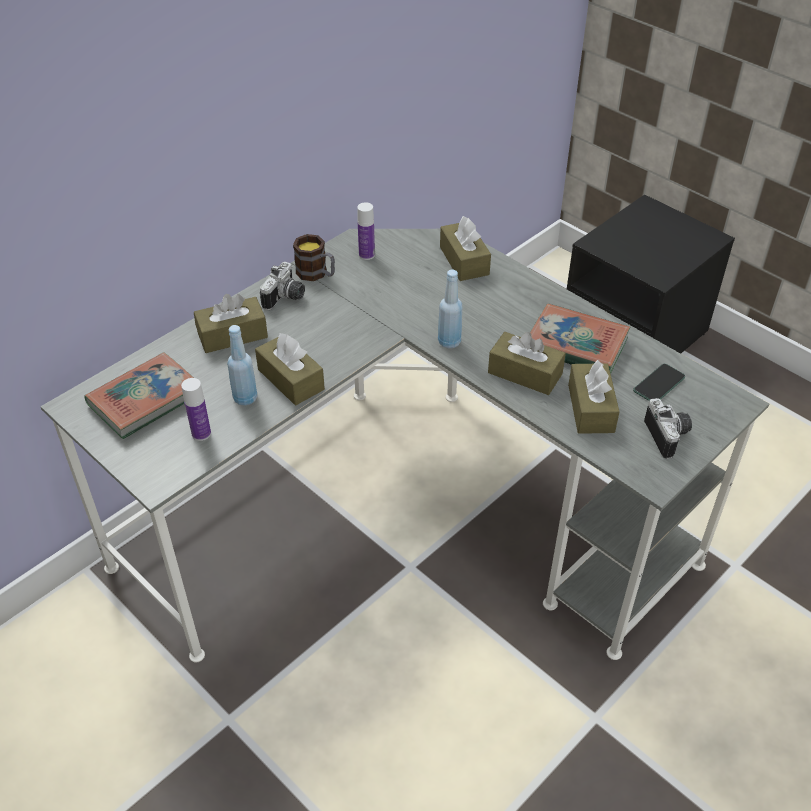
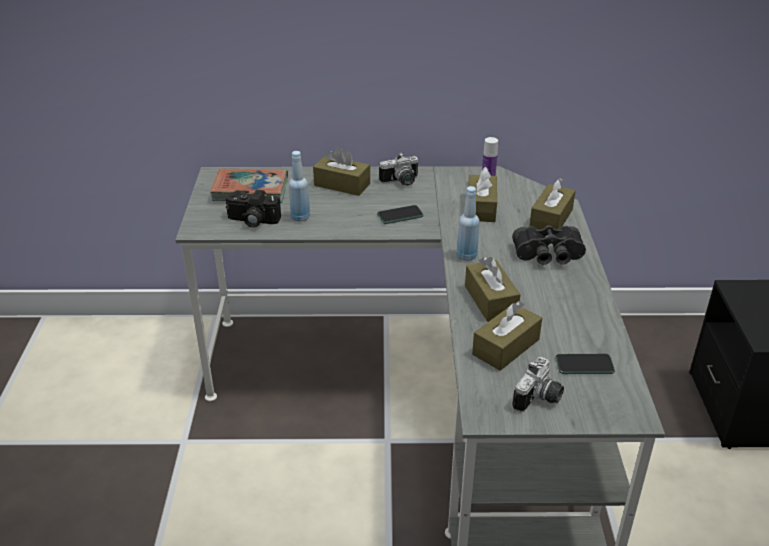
camera: 45 degrees right, 10 degrees down
bottle [181,378,211,441] -> camera [226,190,281,228]
brown tissue box [255,333,325,405] -> brown tissue box moved to [468,167,497,222]
mug [293,234,335,281] -> none
book [530,303,630,374] -> none
none -> phone [377,205,424,224]
none -> black binoculars [512,225,586,265]

